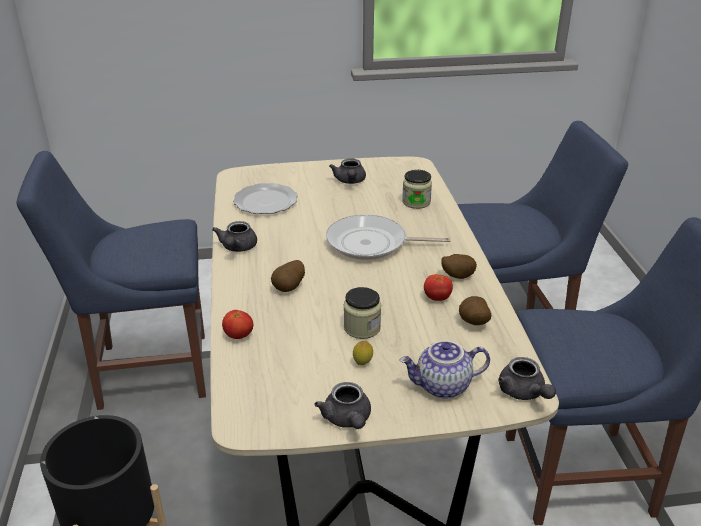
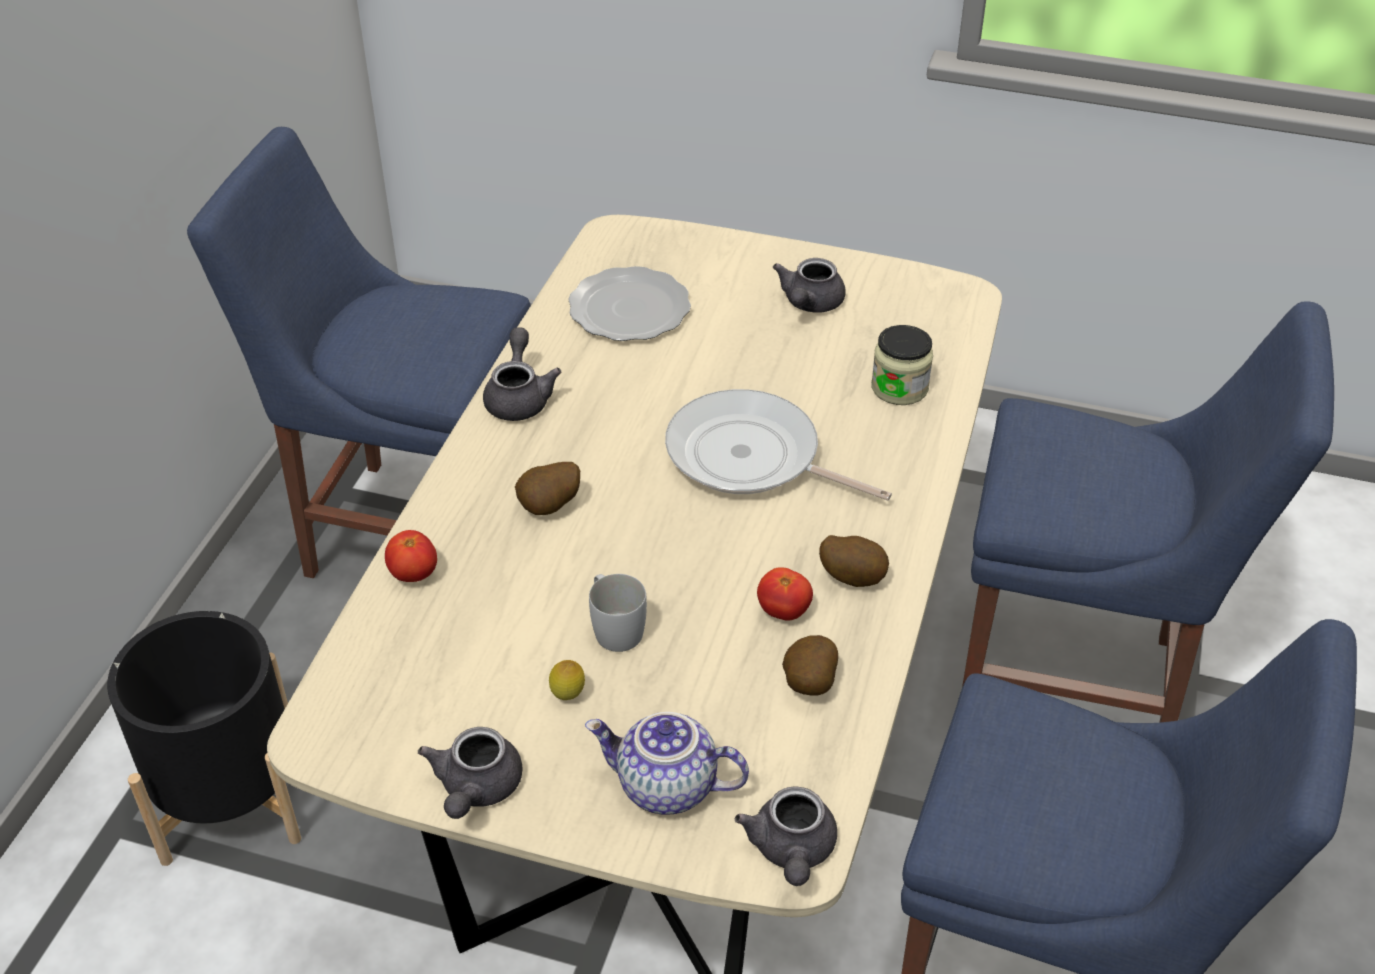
camera: 25 degrees right, 10 degrees up
grey teapot [212,221,257,252] -> grey teapot turned 150 degrees clockwise [483,327,561,421]
jar [344,287,381,339] -> white mug [589,574,647,652]

